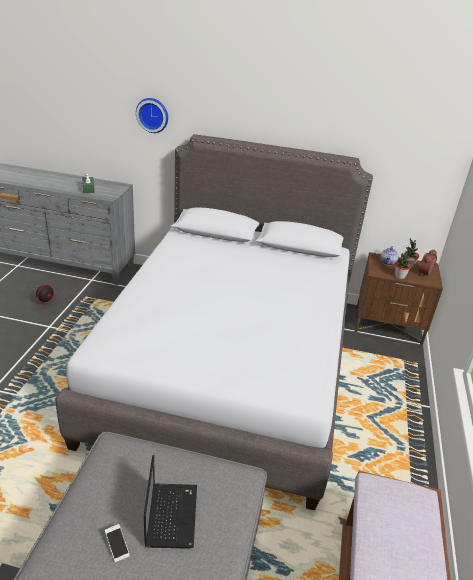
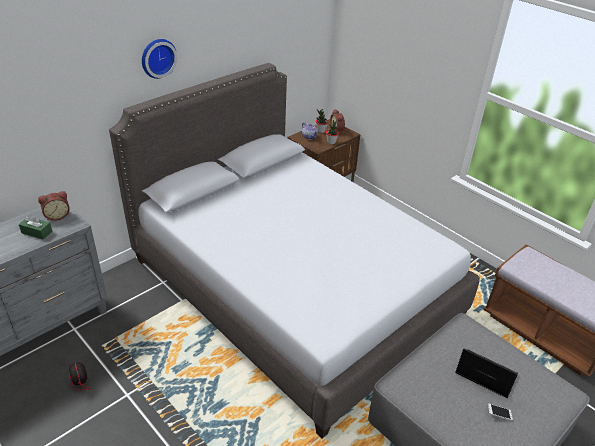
camera: 55 degrees left, 5 degrees up
wall clock [136,98,168,133] -> wall clock moved to [142,39,177,79]
none -> alarm clock [38,191,70,221]

